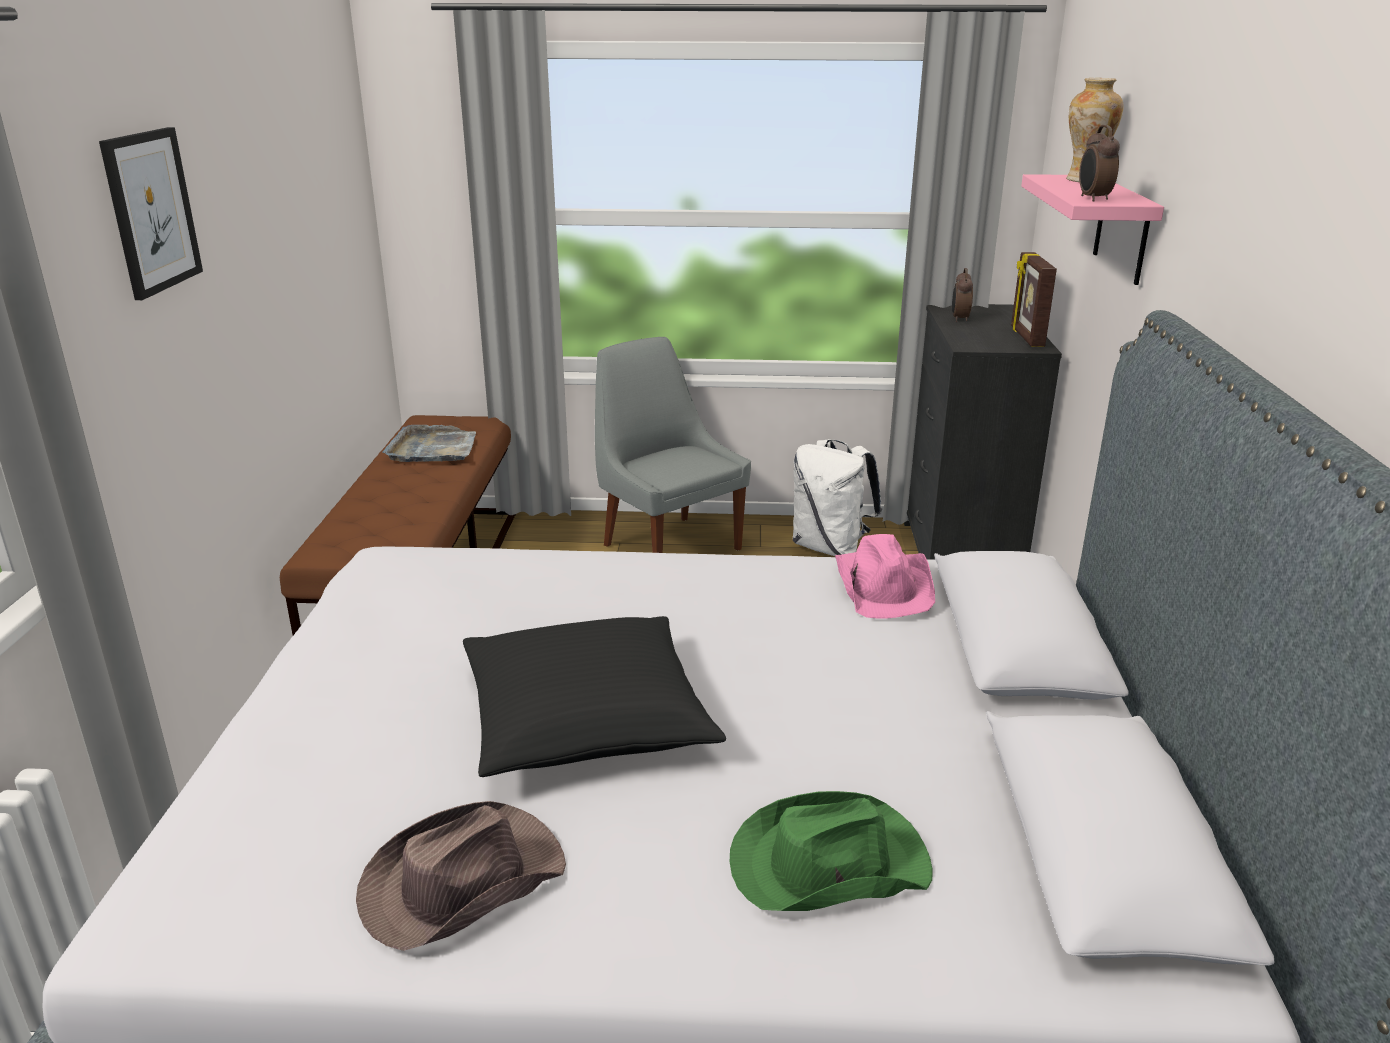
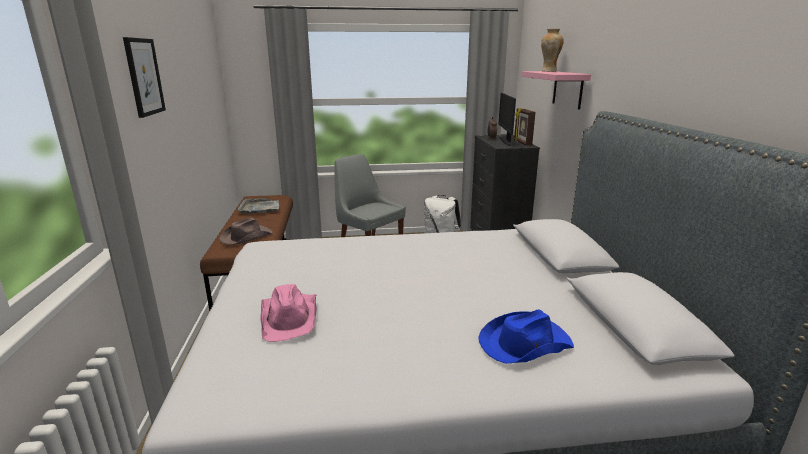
camera: 10 degrees left, 5 degrees down
brown hat [356,801,566,951] -> brown hat moved to [219,218,273,245]
black pillow [463,616,726,777] -> none
green hat [730,791,932,911] -> blue hat [478,310,574,364]
pink hat [835,534,935,618] -> pink hat moved to [261,284,317,342]
alarm clock [1079,125,1120,202] -> none
none -> monitor [498,93,516,146]

